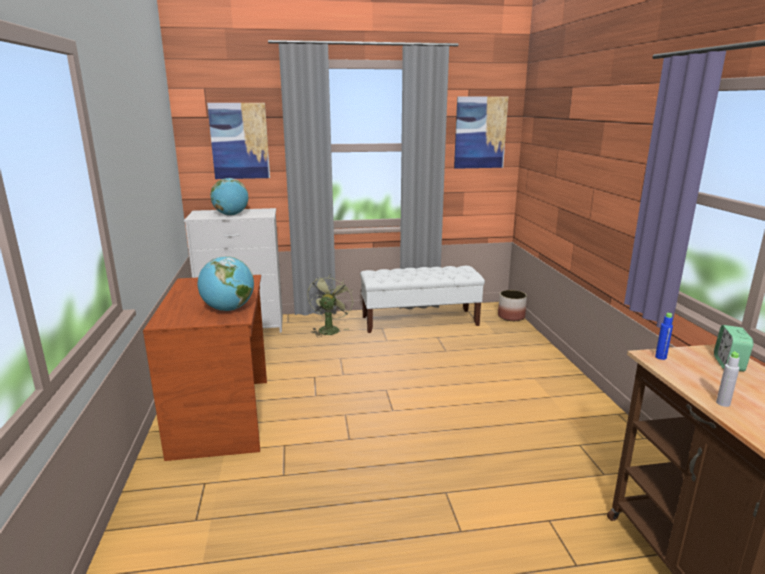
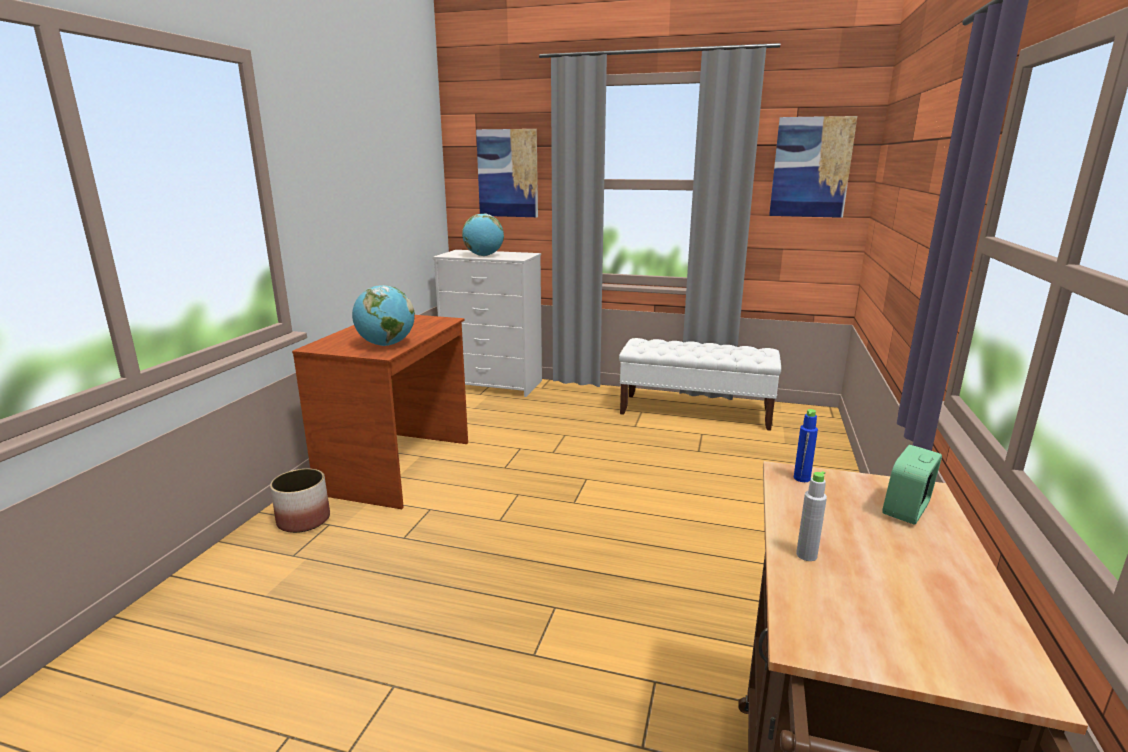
camera: 25 degrees right, 0 degrees up
green fan [307,274,354,337] -> none
planter [498,290,527,321] -> planter moved to [270,469,330,533]

